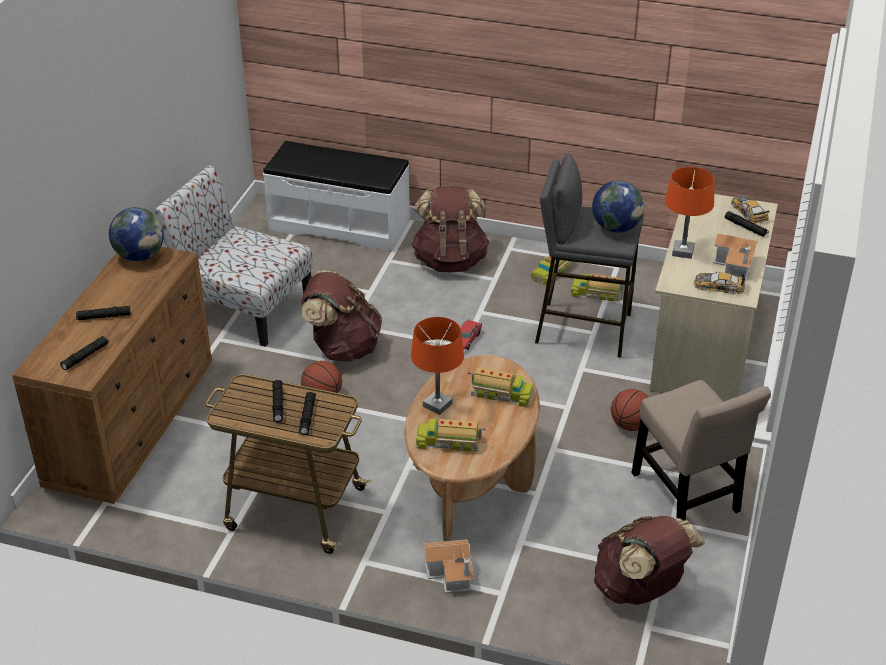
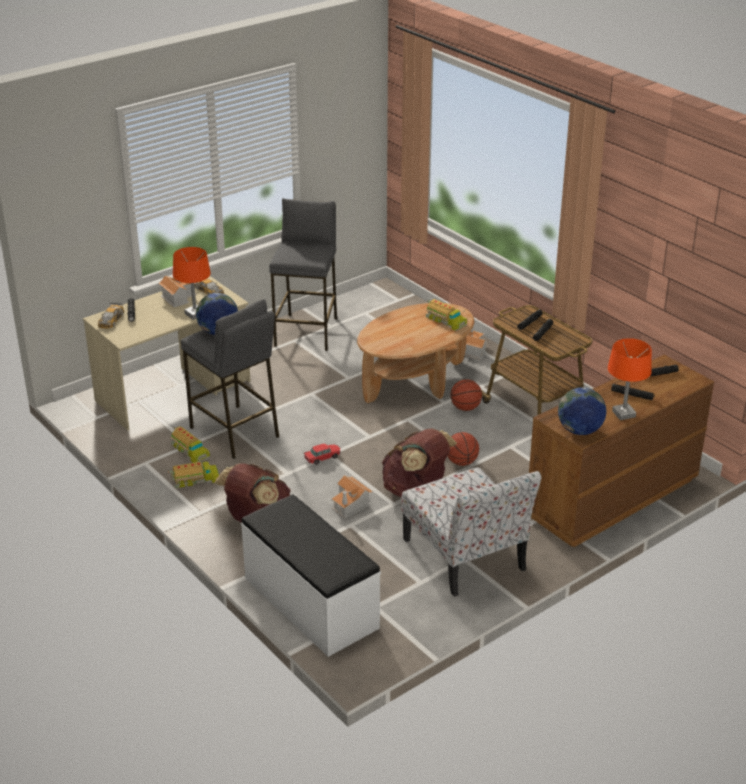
camera: 145 degrees left, 5 degrees down
orange table lamp [411,317,464,415] -> orange table lamp moved to [608,338,652,420]
toy truck [468,367,534,407] -> none
brown backpack [594,516,705,605] -> none
basketball [611,389,648,431] -> basketball moved to [451,379,482,411]
beige chair [631,380,771,521] -> grey stool [269,198,337,351]
none -> toy house [331,475,373,518]

